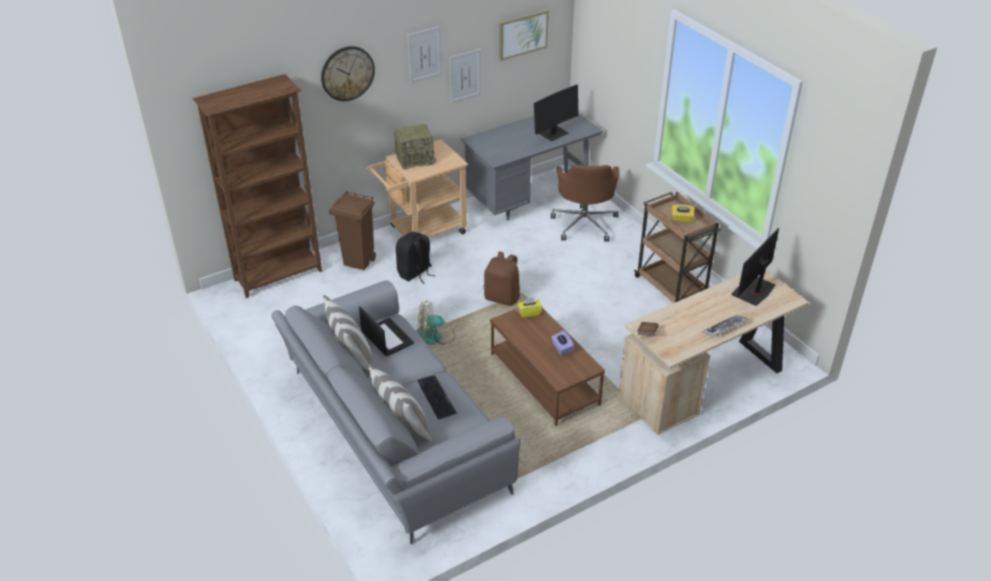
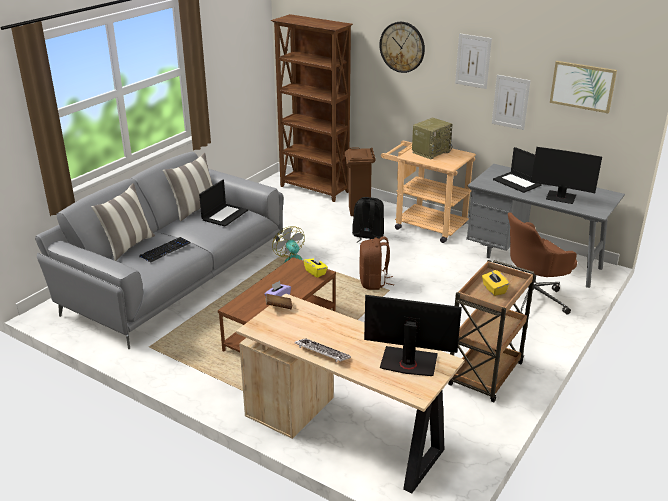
camera: 65 degrees right, 10 degrees down
radio [394,124,436,170] -> radio turned 90 degrees counterclockwise [412,117,452,159]
none -> laptop [493,147,542,193]

